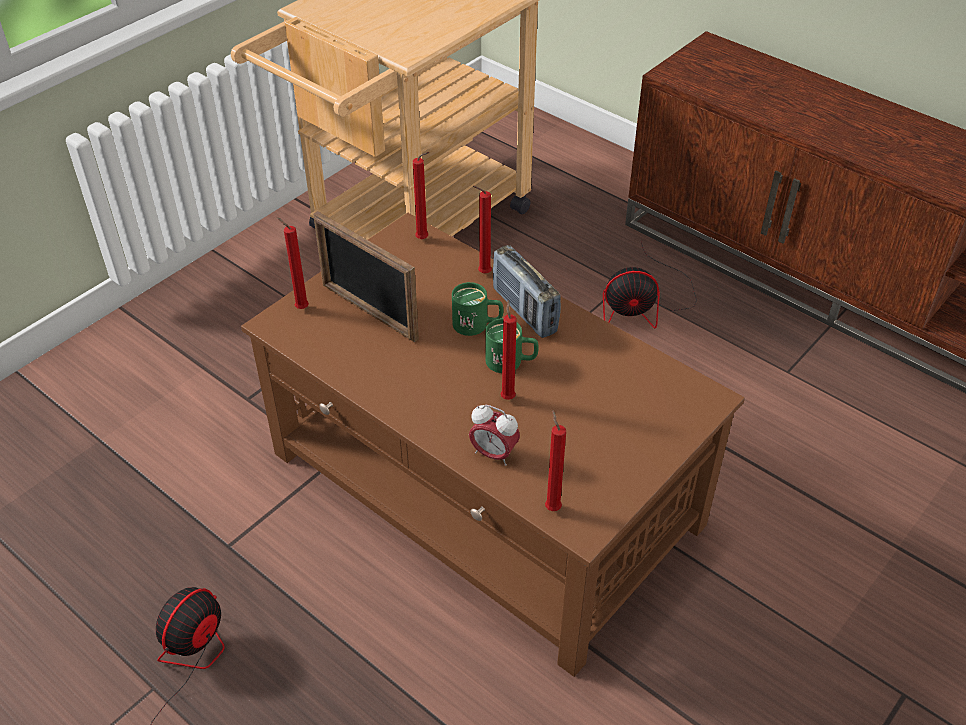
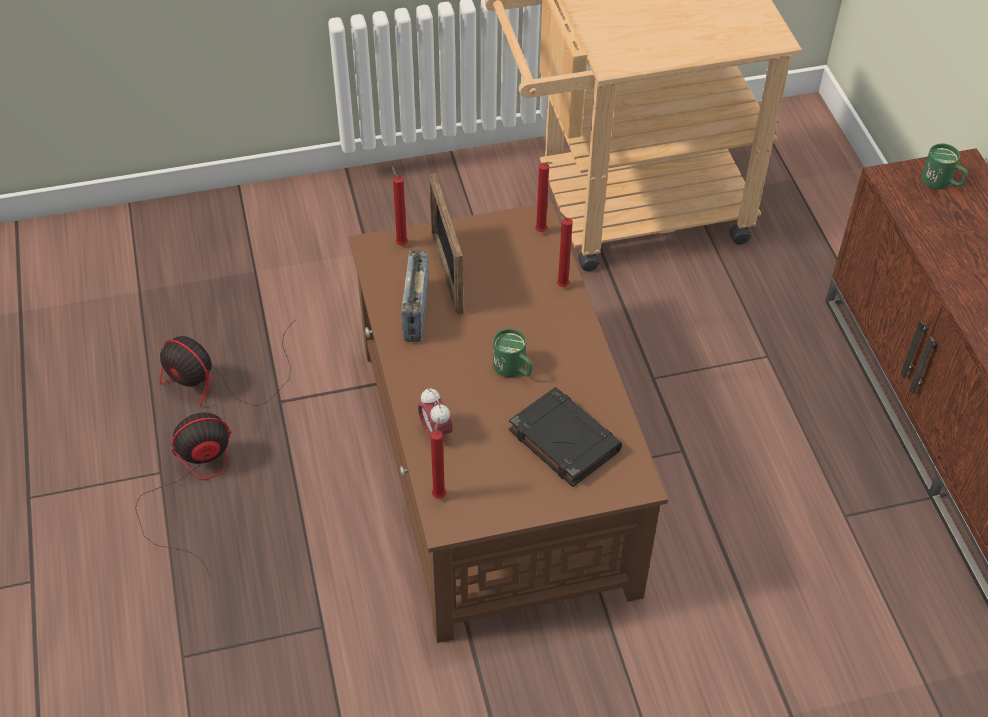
camera: 35 degrees right, 5 degrees up
green mug [452,282,503,336] -> green mug moved to [921,143,968,189]
radio [493,245,561,338] -> radio moved to [401,250,429,342]
red candle [501,300,517,400] -> none
fan [603,241,697,328] -> fan moved to [160,320,296,407]
none -> black book [509,387,622,487]

